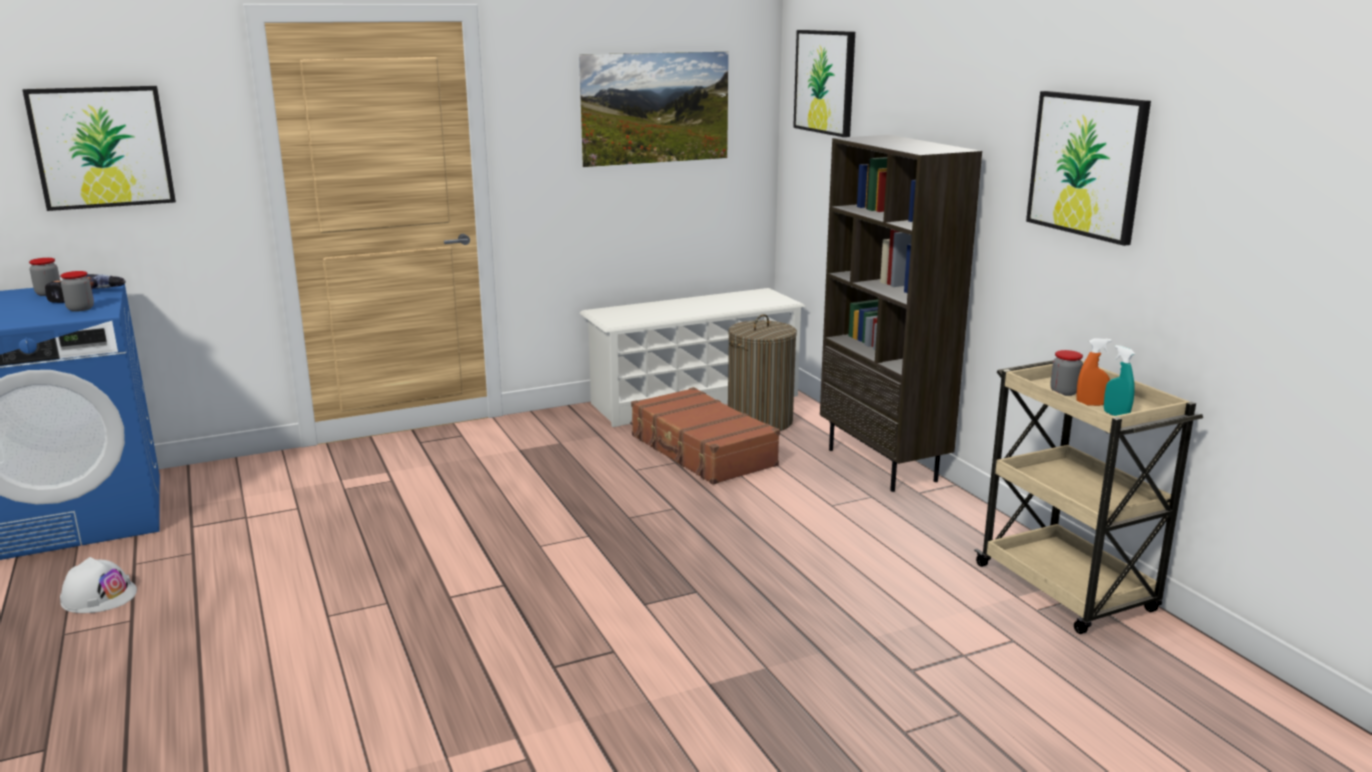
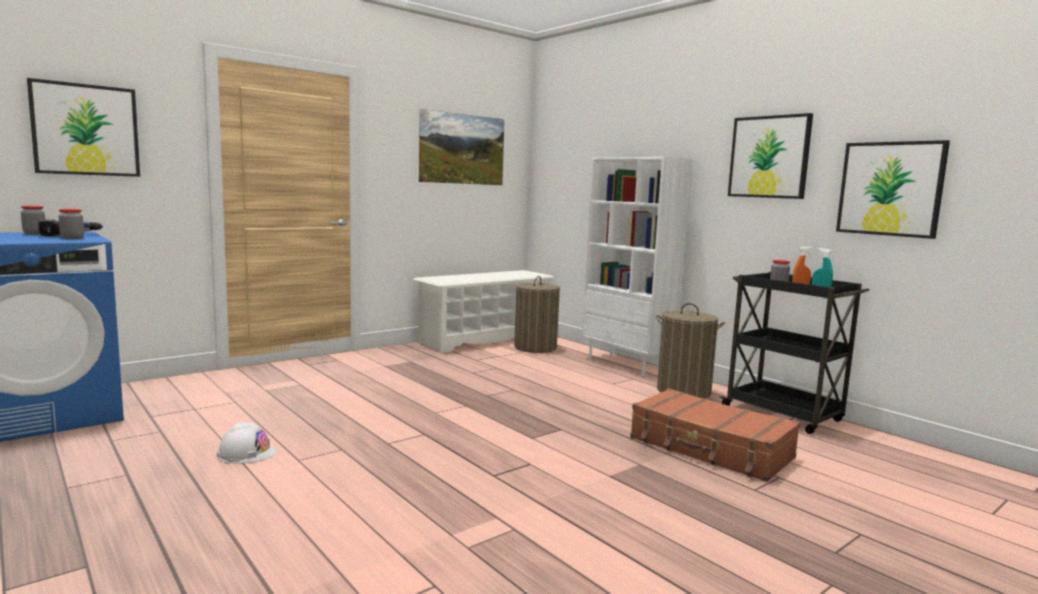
camera: 15 degrees left, 10 degrees down
white hard hat [60,557,137,613] -> white hard hat moved to [217,422,277,464]
brown suitcase [631,387,780,485] -> brown suitcase moved to [630,388,800,482]
picture [793,30,855,137] -> picture moved to [836,140,950,239]
brown bookcase [820,135,982,492] -> white bookcase [582,157,693,376]
beige cart [974,360,1203,634] -> black cart [720,272,870,434]
none -> laundry basket [656,303,725,399]

